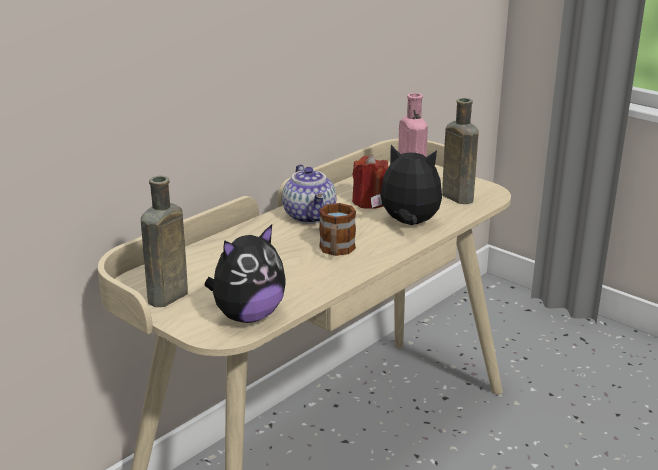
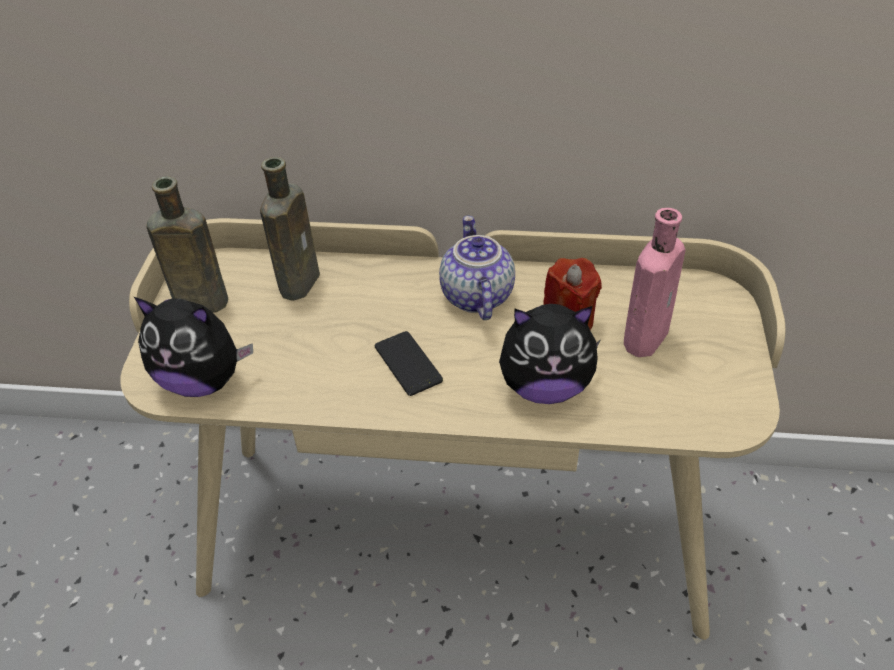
camera: 55 degrees right, 20 degrees up
teapot [282,164,336,224] -> teapot turned 135 degrees clockwise [439,216,515,320]
mug [319,203,356,256] -> phone [375,331,443,396]
plush toy [371,145,442,225] -> plush toy turned 105 degrees clockwise [499,304,601,404]
brown bottle [442,98,479,204] -> brown bottle moved to [260,157,320,301]

